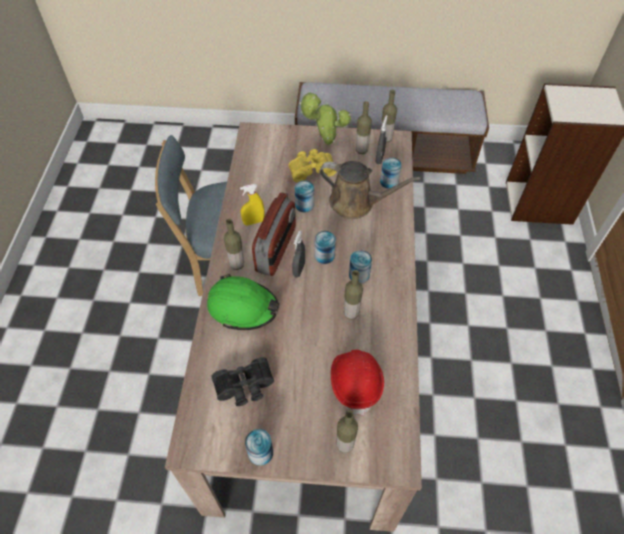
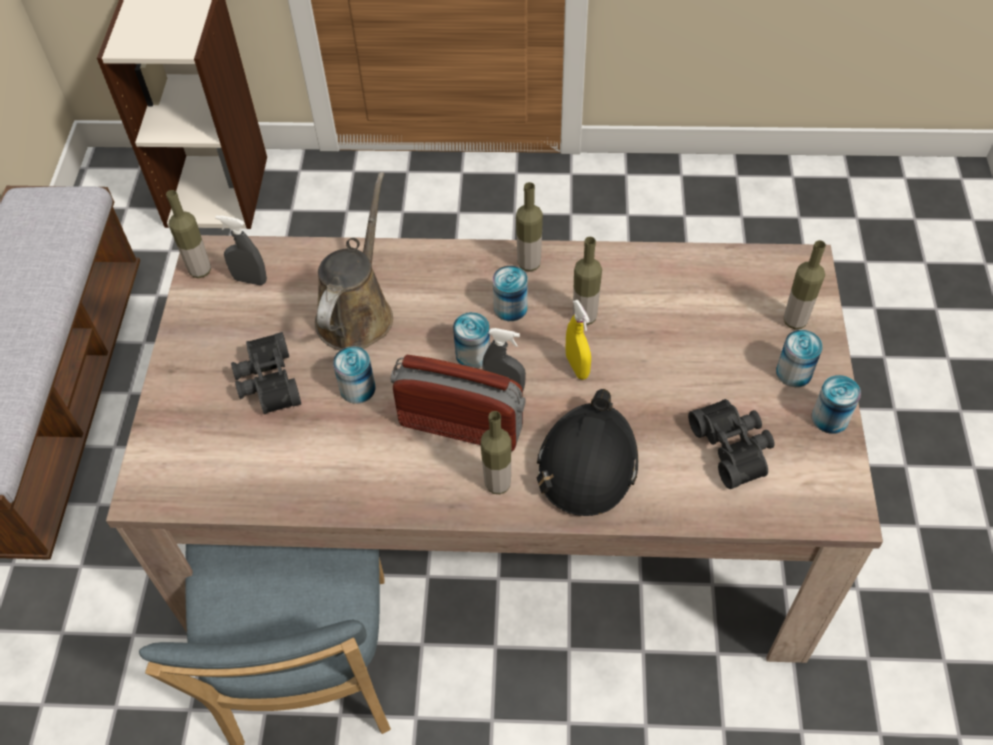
camera: 90 degrees left, 0 degrees up
green hard hat [207,274,280,330] -> black hard hat [536,389,638,516]
yellow spray bottle [240,184,264,225] -> yellow spray bottle moved to [566,300,591,380]
yellow binoculars [288,149,336,183] -> black binoculars [231,332,301,414]
potted plant [299,92,351,145] -> none
red hard hat [331,350,384,416] -> none
bottle [356,101,372,154] -> bottle moved to [516,182,543,272]
can [380,157,402,189] -> can moved to [776,330,823,387]

